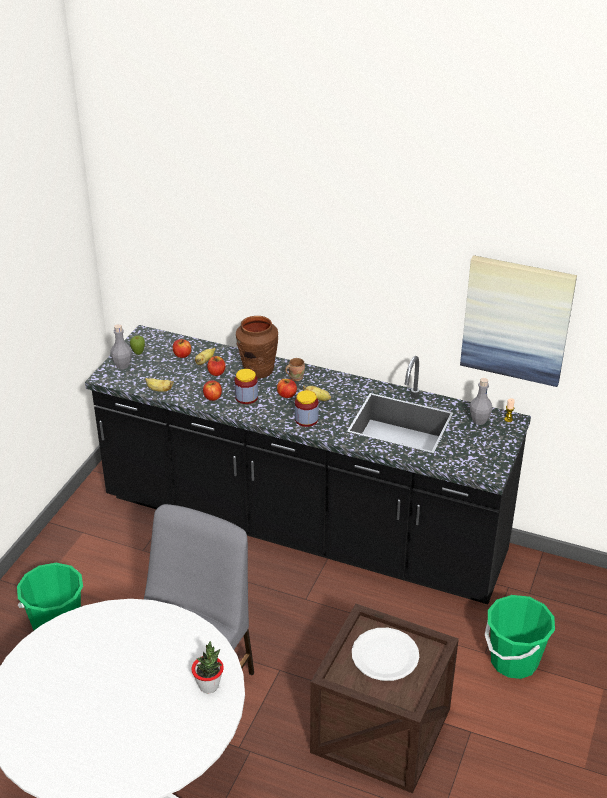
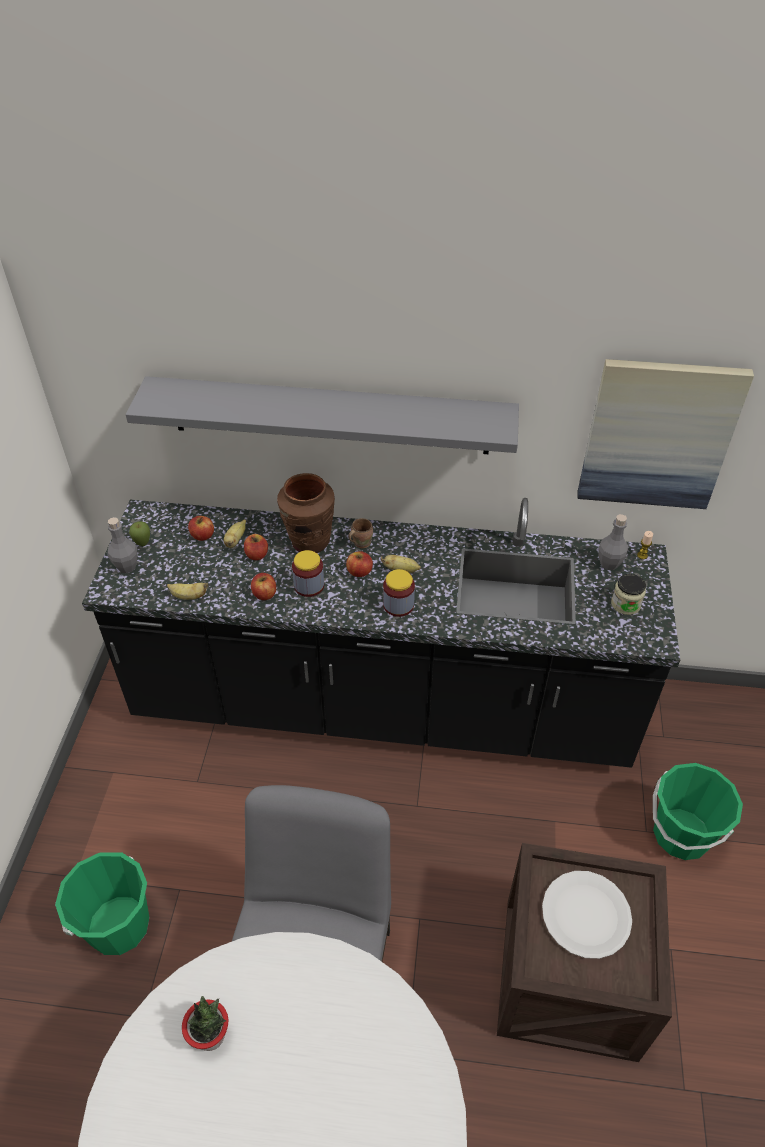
camera: 15 degrees left, 10 degrees up
potted plant [191,641,224,693] -> potted plant moved to [182,996,228,1051]
none -> grey shelf [126,376,519,454]
none -> jar [611,574,646,615]

